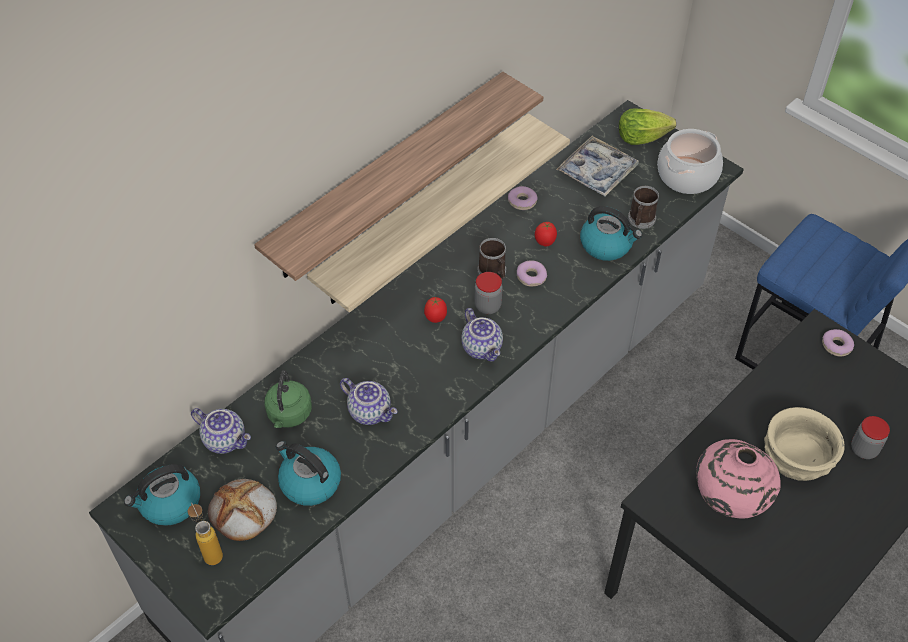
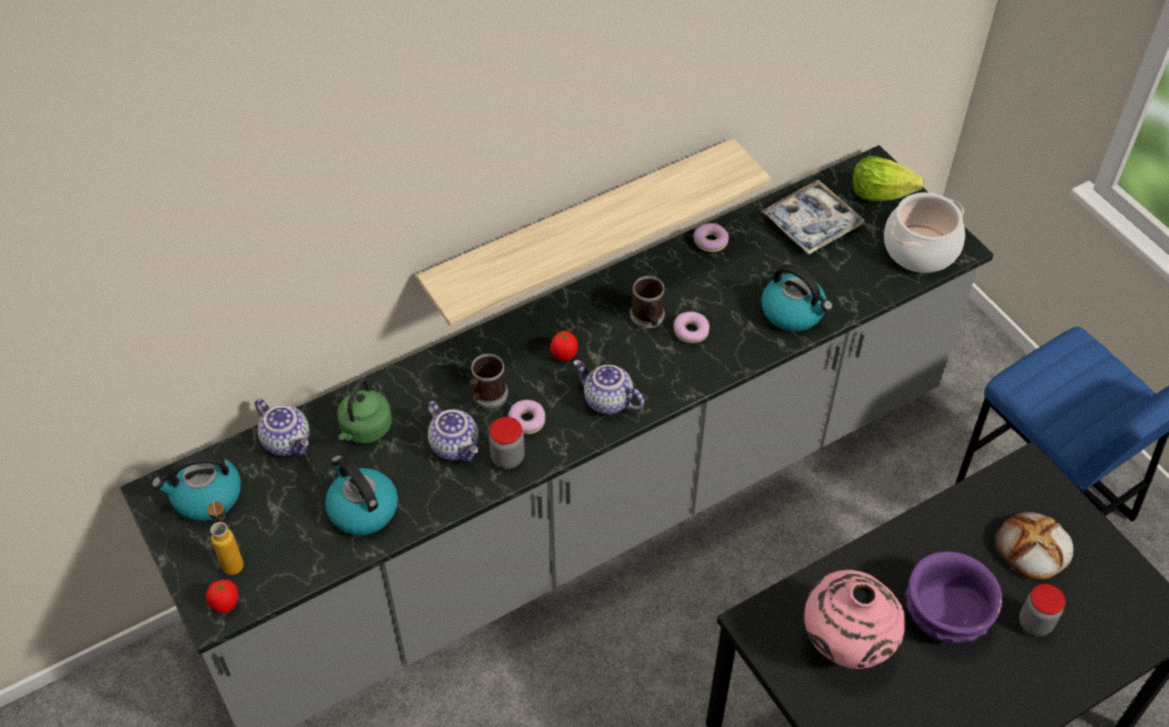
camera: 15 degrees right, 0 degrees up
bread [208,479,277,541] -> bread moved to [996,512,1073,580]
shelf [254,72,543,281] -> none
teapot [461,308,503,362] -> teapot turned 135 degrees clockwise [574,360,644,414]
jar [474,272,503,314] -> jar moved to [489,417,525,469]
tomato [535,222,557,246] -> tomato moved to [206,580,238,613]
mug [628,186,659,229] -> mug moved to [469,354,508,408]
beige bowl [764,407,845,481] -> purple bowl [905,551,1003,644]
donut [822,329,854,356] -> donut moved to [508,400,545,434]

